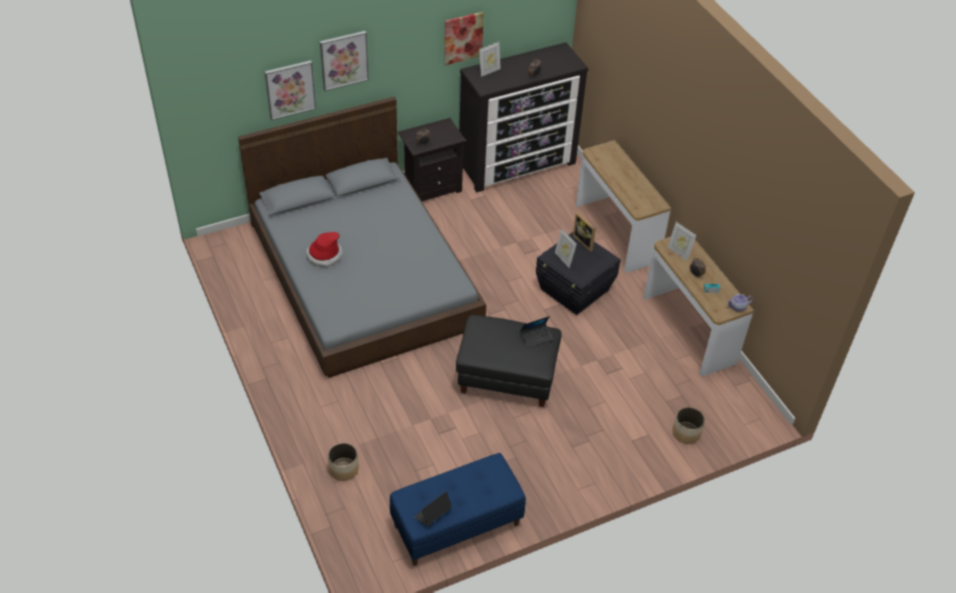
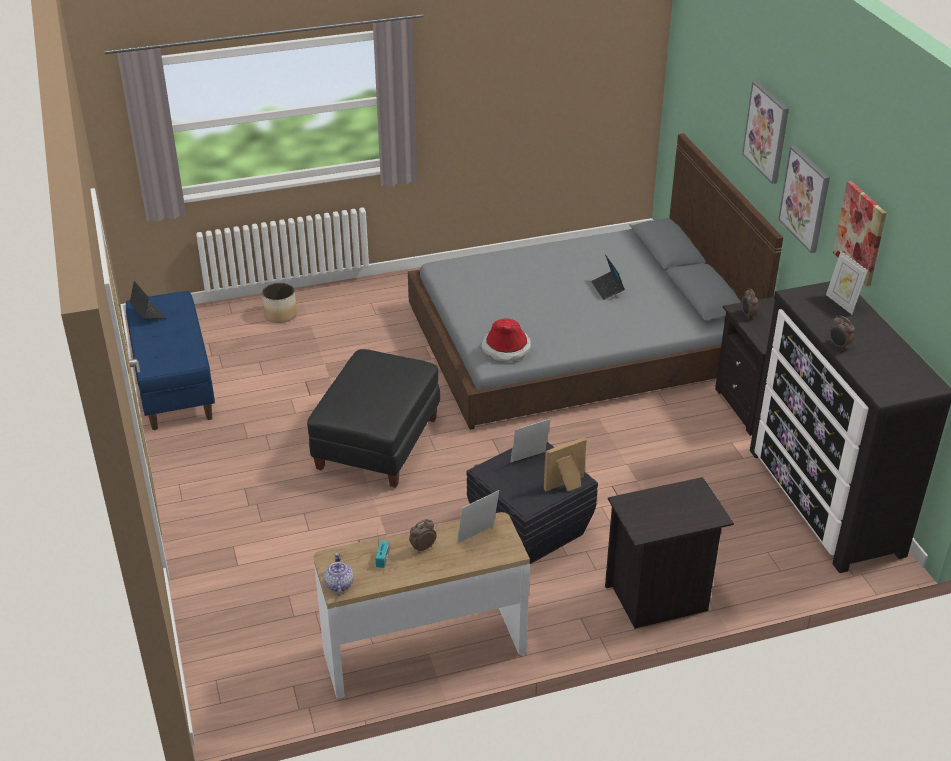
camera: 100 degrees right, 10 degrees down
picture [264,60,316,120] -> picture moved to [778,146,830,253]
hat [306,232,342,267] -> hat moved to [481,318,531,362]
laptop [520,316,553,348] -> laptop moved to [591,255,625,300]
console table [576,140,671,272] -> black nightstand [605,477,734,629]
planter [673,407,705,444] -> none

